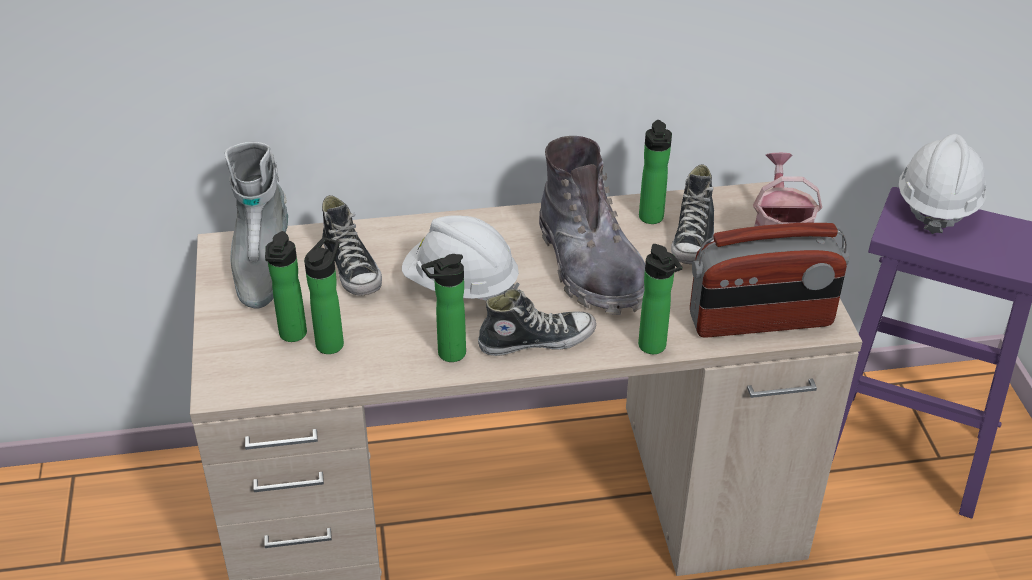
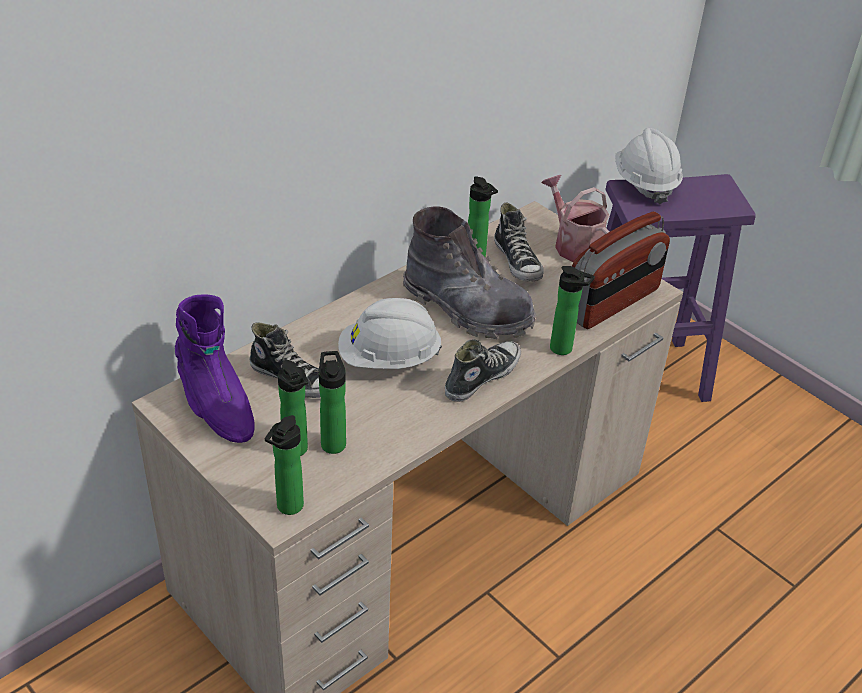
camera: 35 degrees left, 0 degrees up
grey boot [225,142,288,309] -> purple boot [175,294,255,443]
bottle [421,254,466,362] -> bottle moved to [265,415,304,515]

